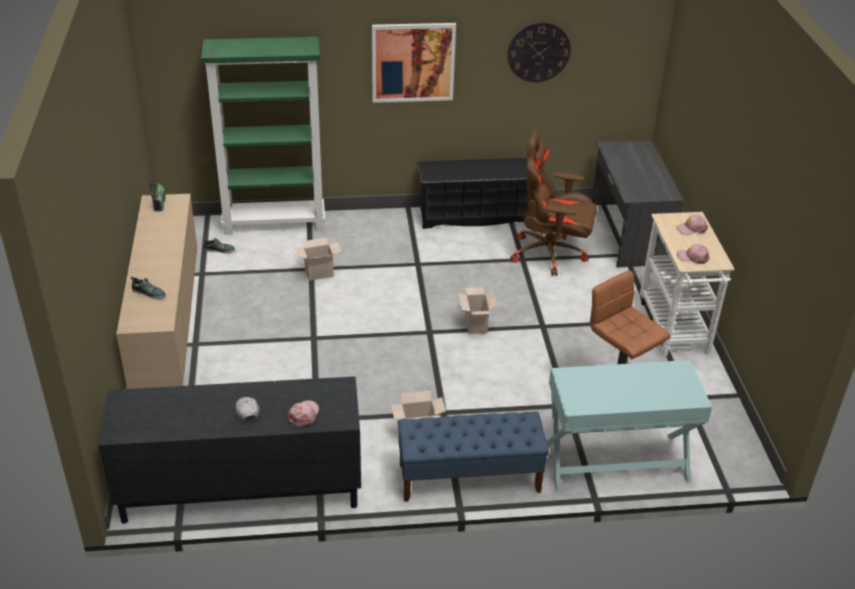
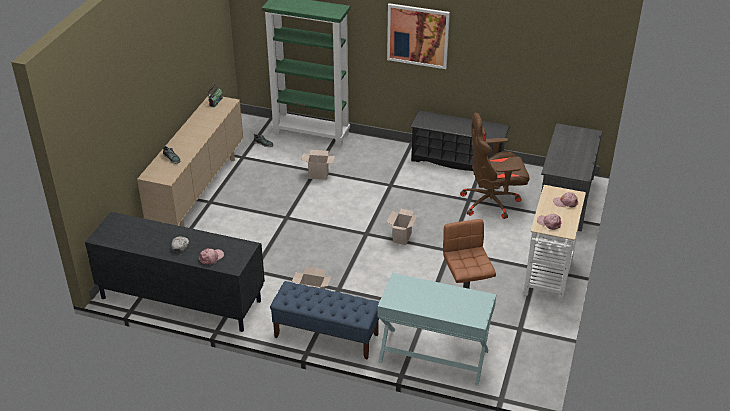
camera: 25 degrees right, 0 degrees up
wall clock [507,22,571,82] -> none
brown office chair [510,130,597,276] -> brown office chair turned 45 degrees counterclockwise [460,112,530,219]

